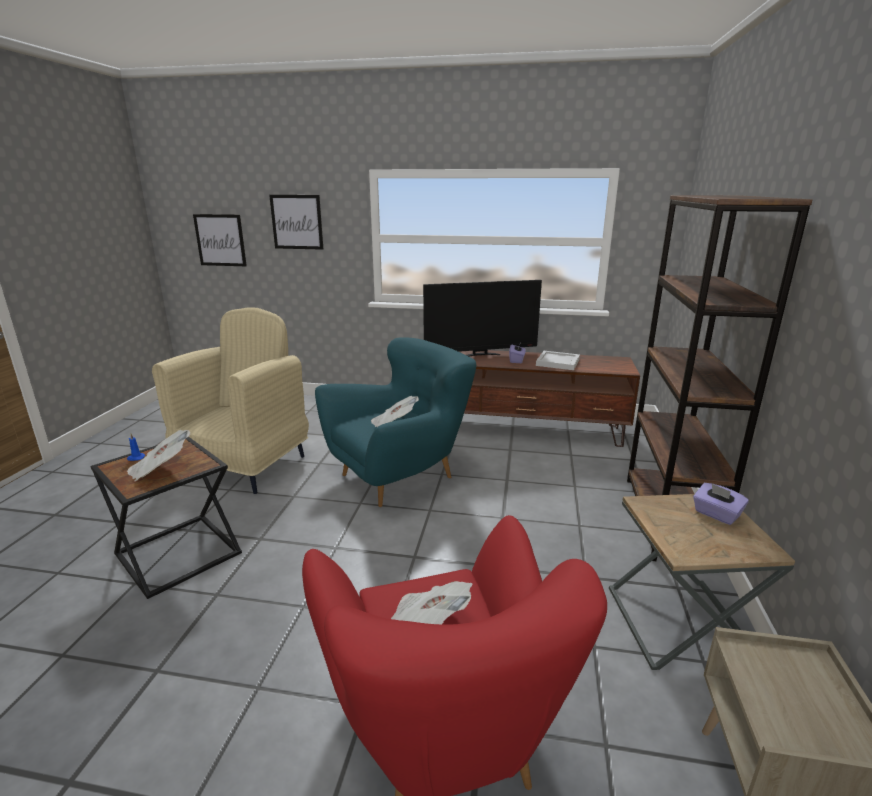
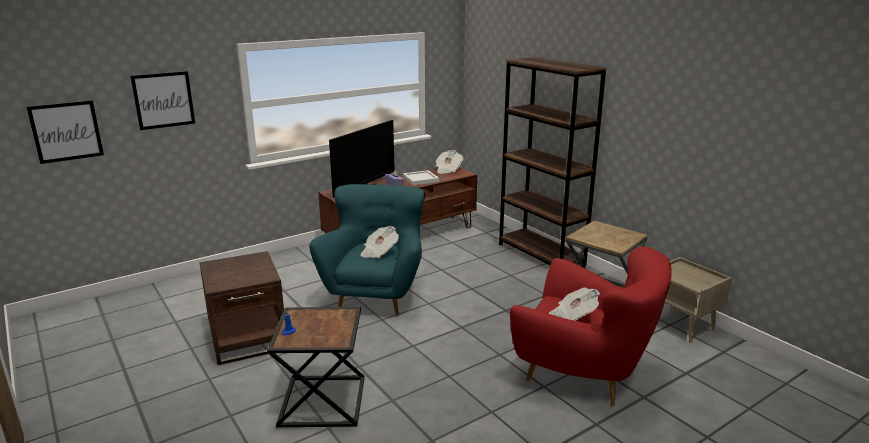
camera: 45 degrees left, 0 degrees up
newspaper [127,430,190,481] -> newspaper moved to [436,150,463,174]
beige armchair [152,307,309,494] -> brown side table [199,251,284,365]
purple tissue box [693,483,749,525] -> none

